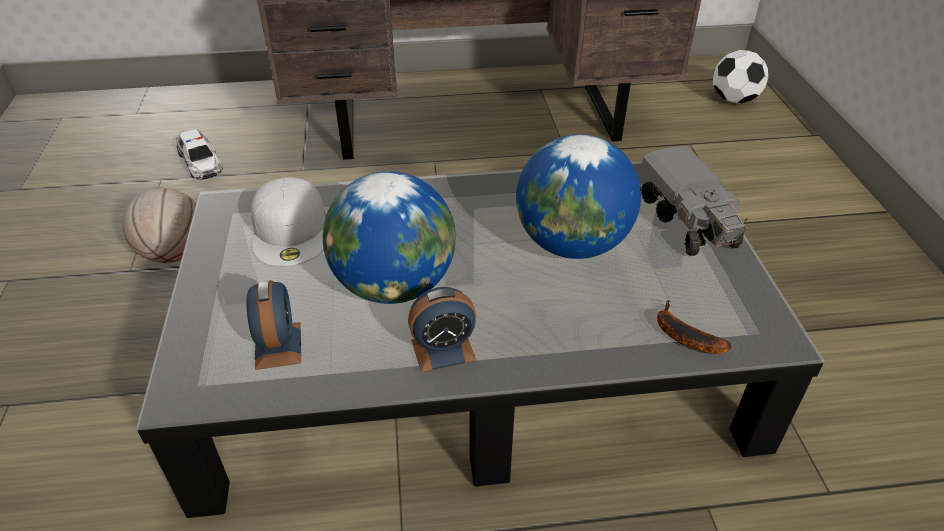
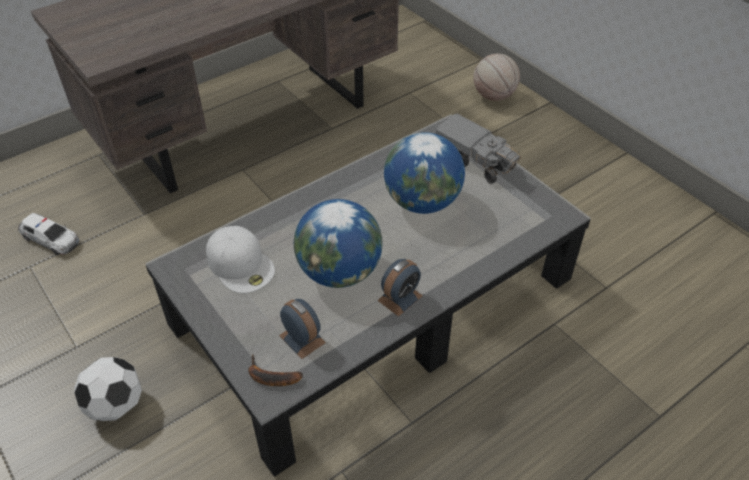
camera: 30 degrees left, 5 degrees up
basketball [123,188,196,263] -> basketball moved to [473,53,520,101]
banana [657,300,731,354] -> banana moved to [248,355,303,386]
football [713,50,768,104] -> football moved to [74,357,142,421]

